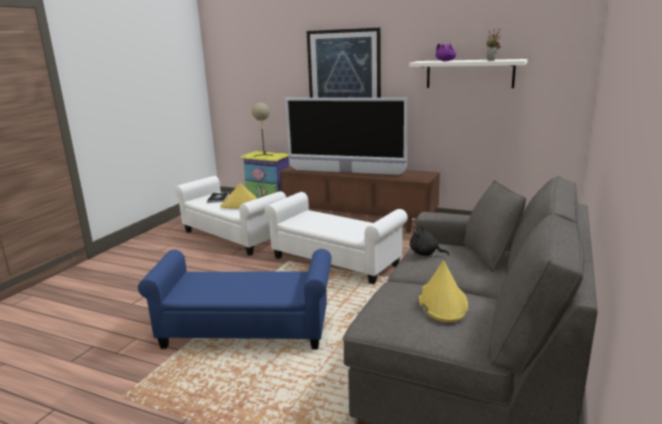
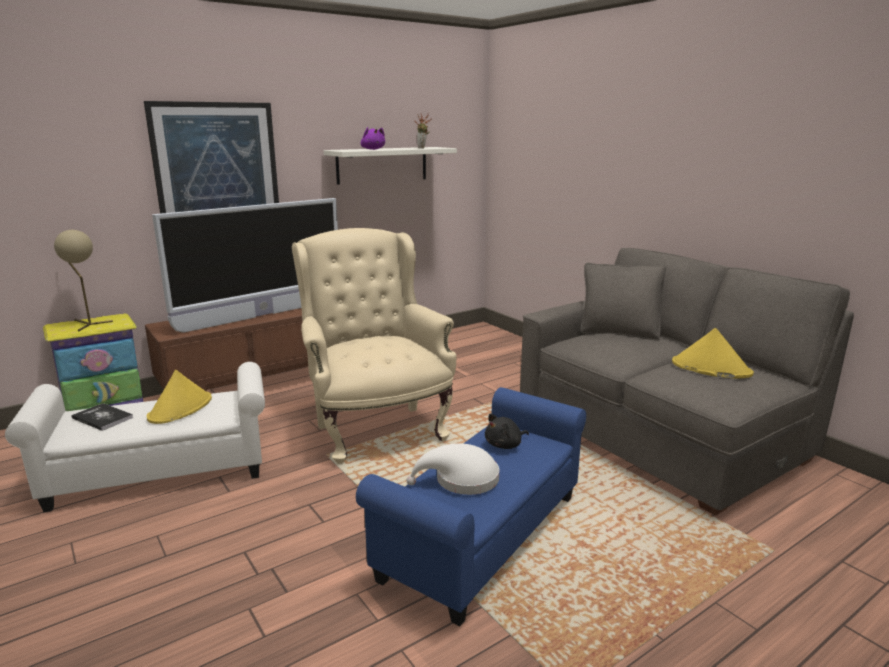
camera: 60 degrees left, 0 degrees up
white ottoman [264,192,408,284] -> beige armchair [292,228,457,464]
black plush toy [410,226,449,256] -> black plush toy moved to [485,414,529,449]
none -> white hat [407,443,499,495]

